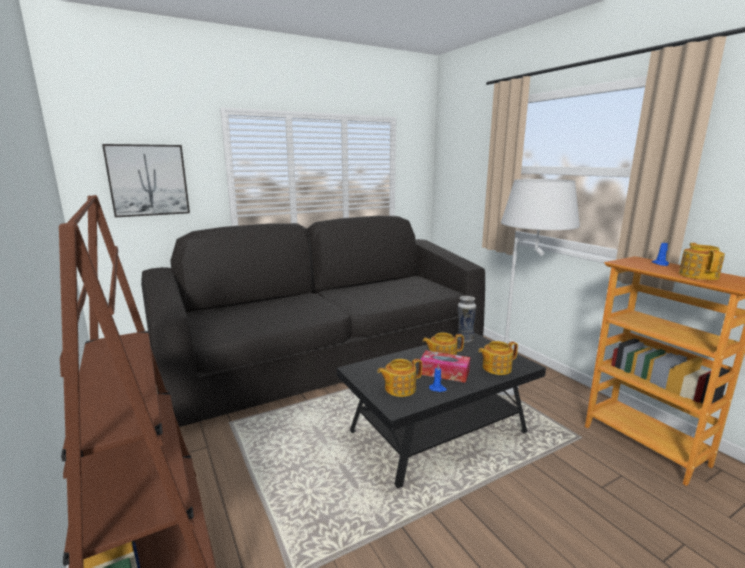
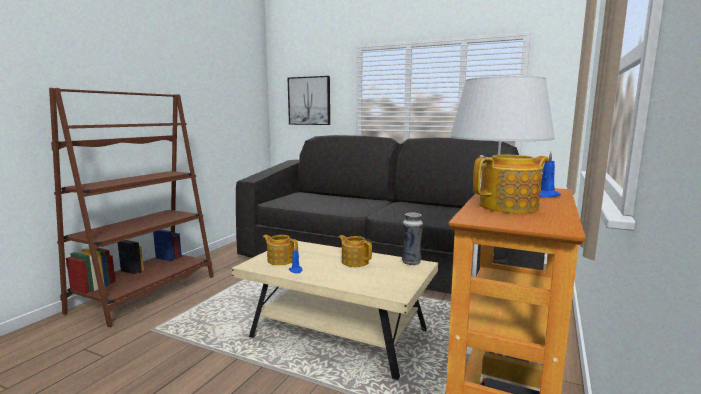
camera: 55 degrees right, 5 degrees down
black coffee table [337,332,546,488] -> beige coffee table [232,241,438,380]
tissue box [420,350,470,383] -> none
teapot [478,341,518,375] -> none

